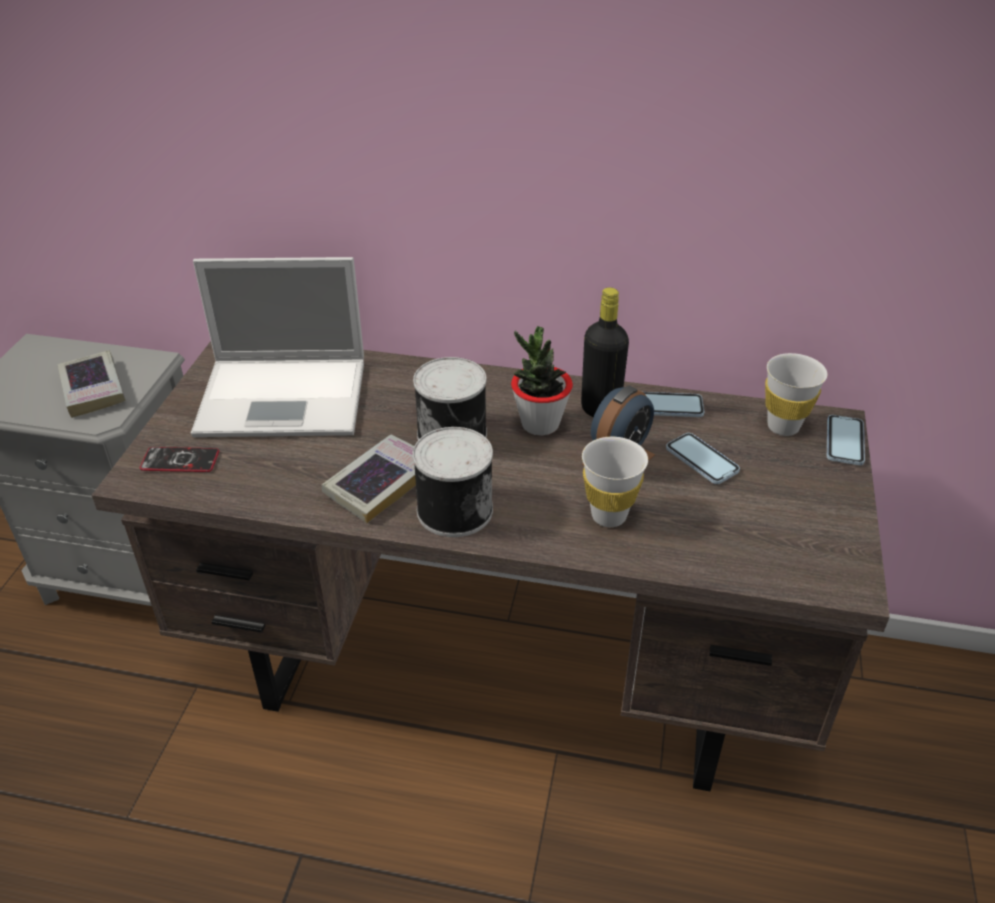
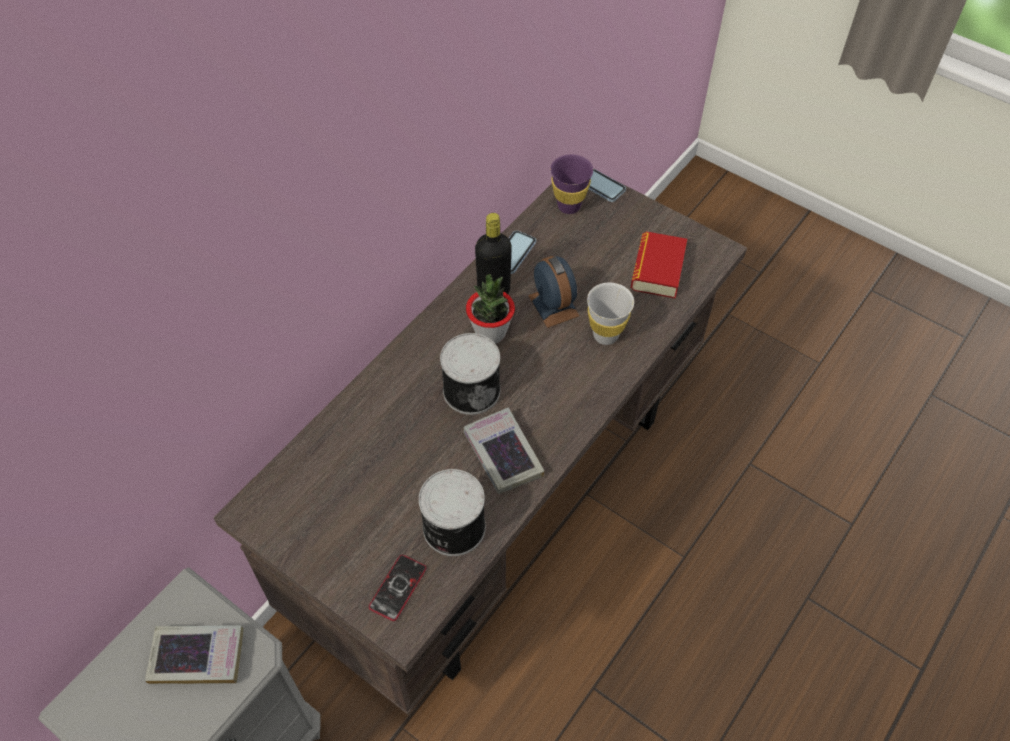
camera: 65 degrees left, 15 degrees up
laptop [191,257,364,437] -> none
can [413,427,493,537] -> can moved to [419,469,486,556]
phone [666,433,740,484] -> none
white cup [765,353,828,436] -> purple cup [551,154,593,214]
none -> book [631,231,687,299]

